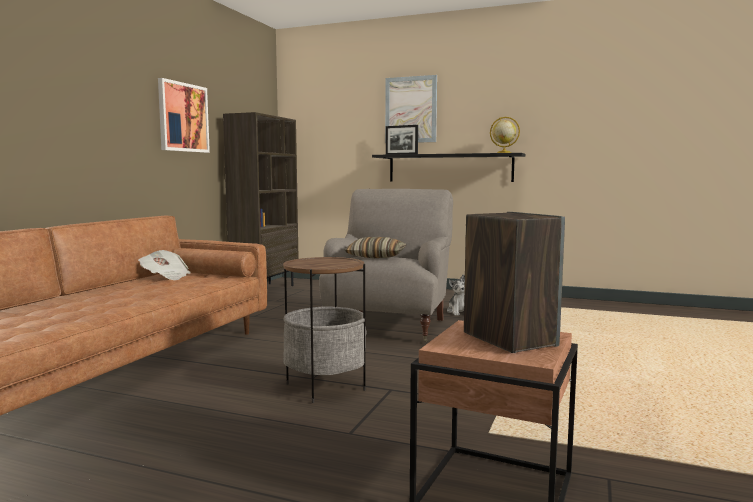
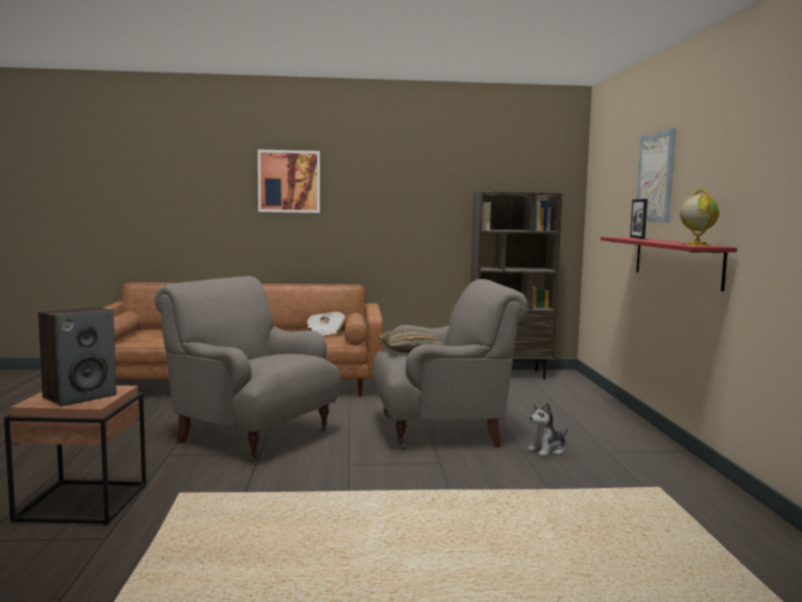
camera: 65 degrees right, 0 degrees up
picture [158,78,210,153] -> picture moved to [258,150,320,213]
side table [283,257,367,403] -> grey armchair [155,276,340,462]
black shelf [372,153,525,182] -> red shelf [601,237,737,291]

